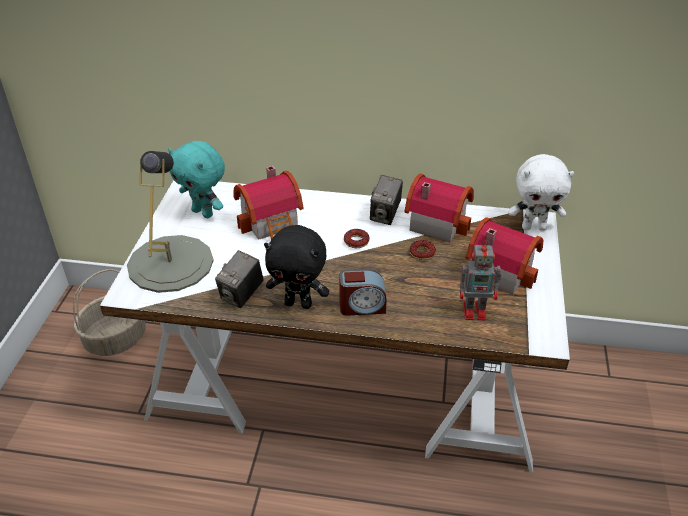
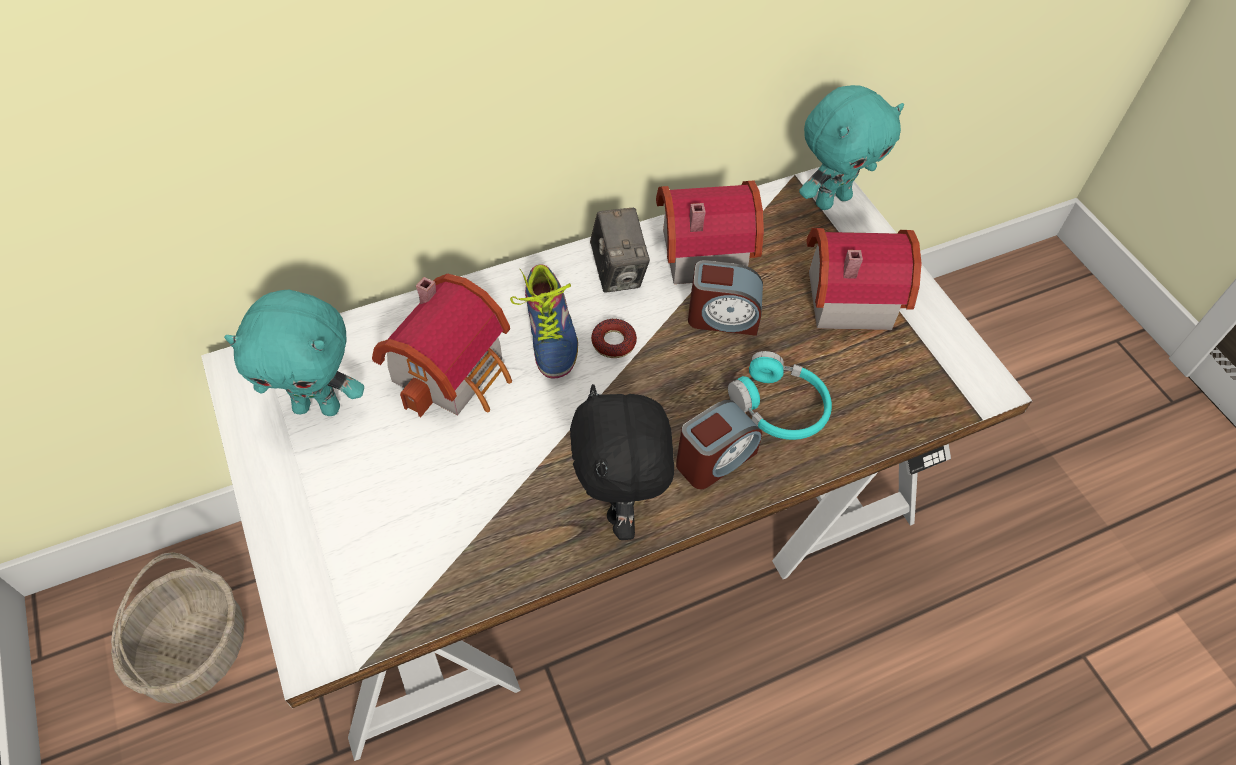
camera: 35 degrees left, 15 degrees up
grey table lamp [127,151,214,293] -> none
camera [215,250,263,308] -> none
black plush toy [264,225,329,309] -> black plush toy turned 105 degrees clockwise [570,384,674,540]
donut [410,240,436,260] -> alarm clock [688,260,763,336]
toy robot [460,240,501,320] -> none
white plush toy [508,154,574,231] -> turquoise plush toy [799,85,904,210]
none -> shoe [510,264,578,378]
none -> turquoise headphones [728,351,832,440]

